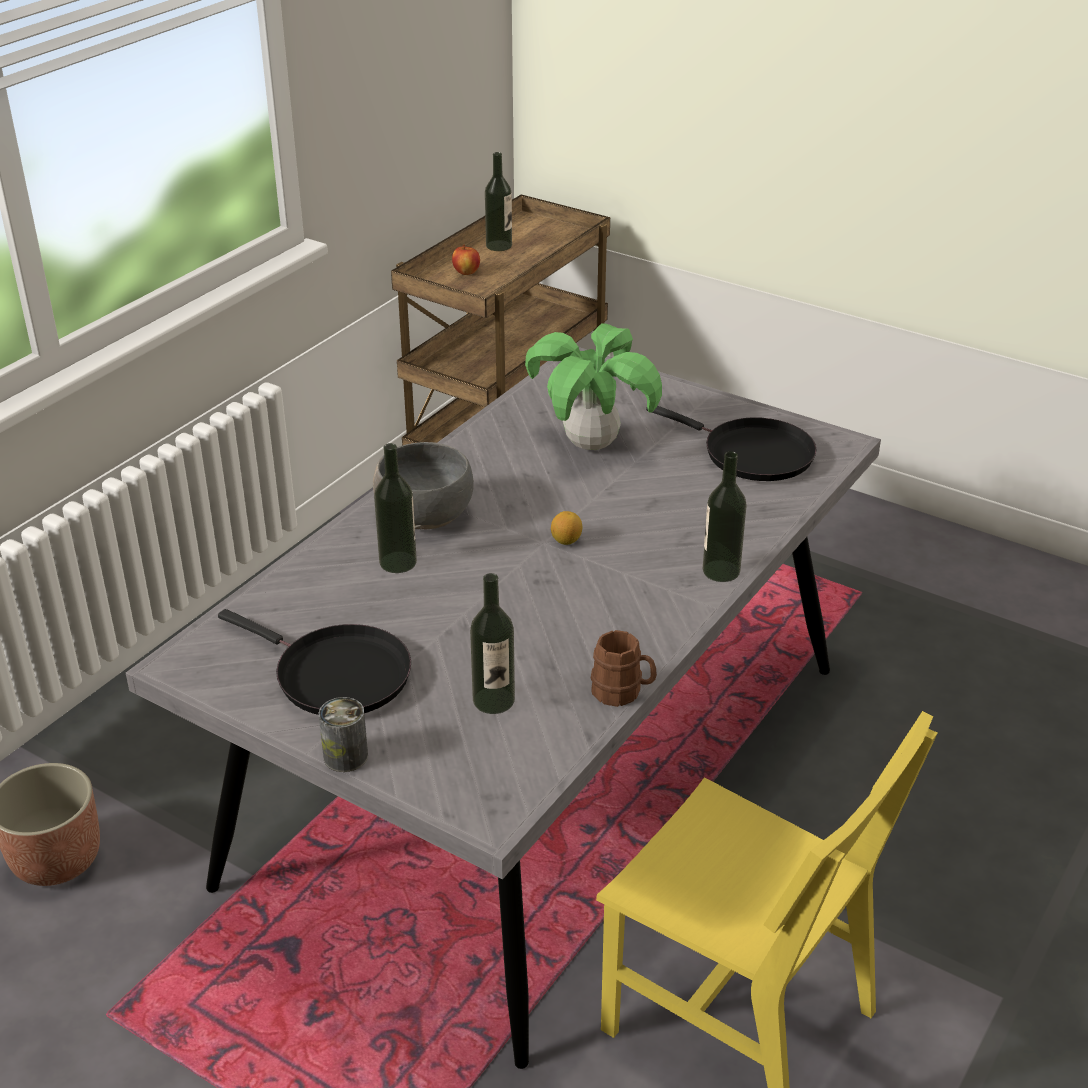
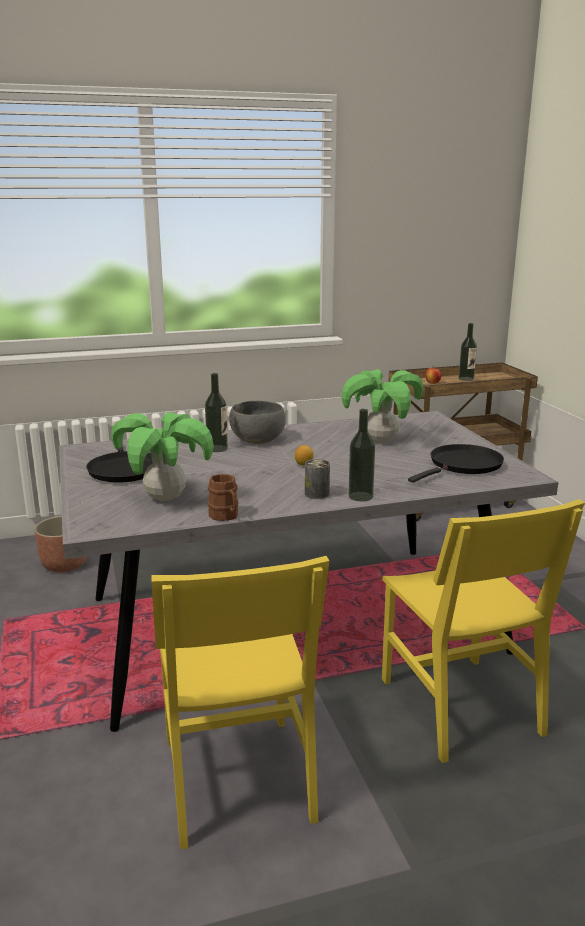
camera: 40 degrees right, 15 degrees down
can [319,697,368,772] -> can moved to [305,459,330,499]
bottle [470,573,515,714] -> potted plant [111,412,214,501]
black frying pan [646,406,816,481] -> black frying pan turned 120 degrees counterclockwise [408,444,504,483]
none -> yellow chair [382,499,585,763]

